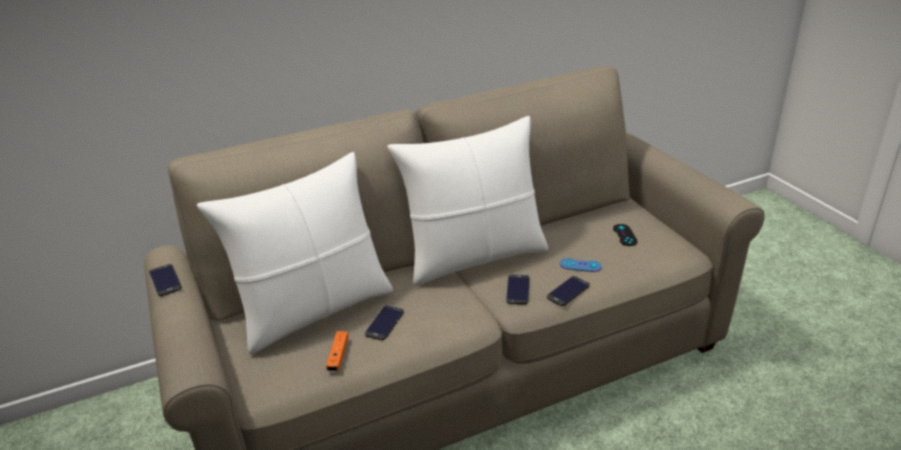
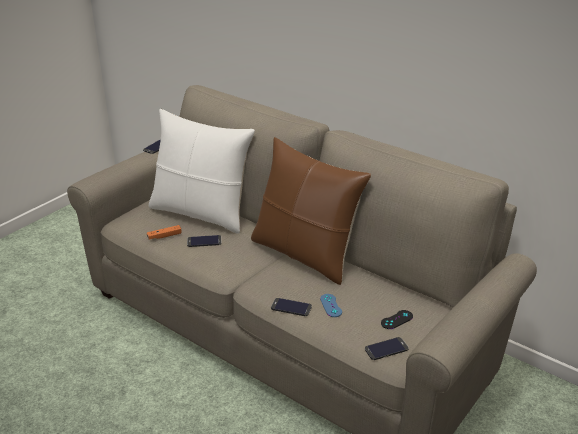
camera: 60 degrees right, 0 degrees up
white pillow [387,116,548,286] -> brown pillow [251,137,371,285]
phone [506,274,529,305] -> phone moved to [365,337,409,360]

